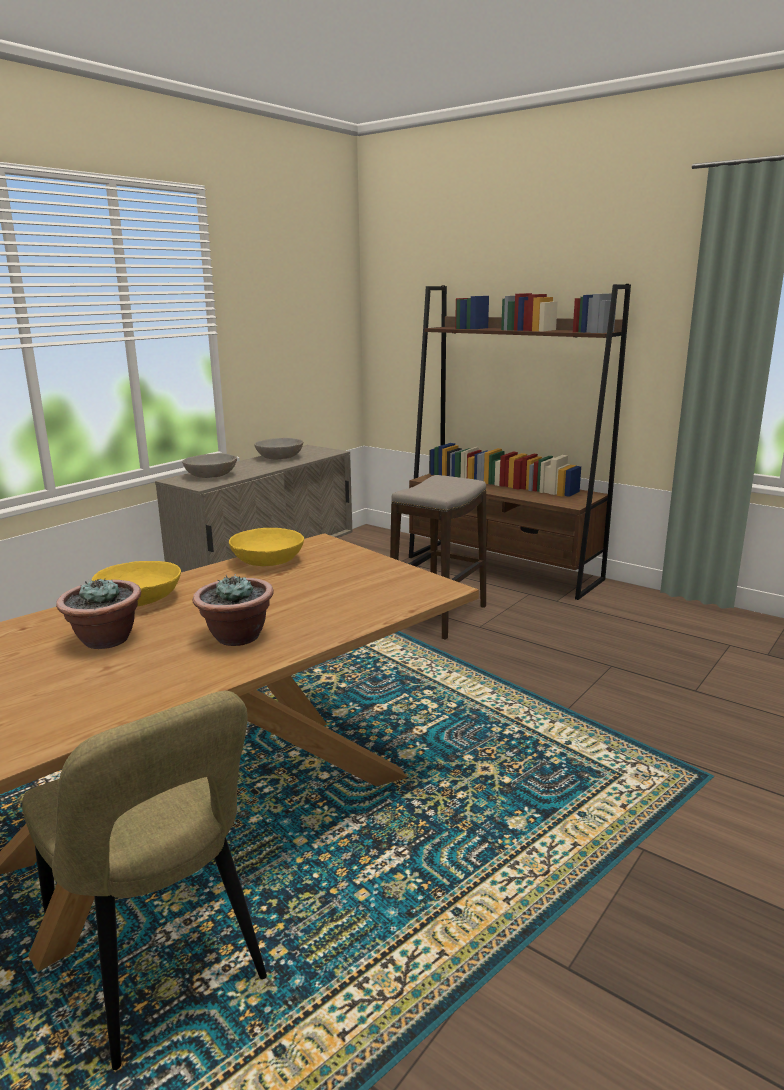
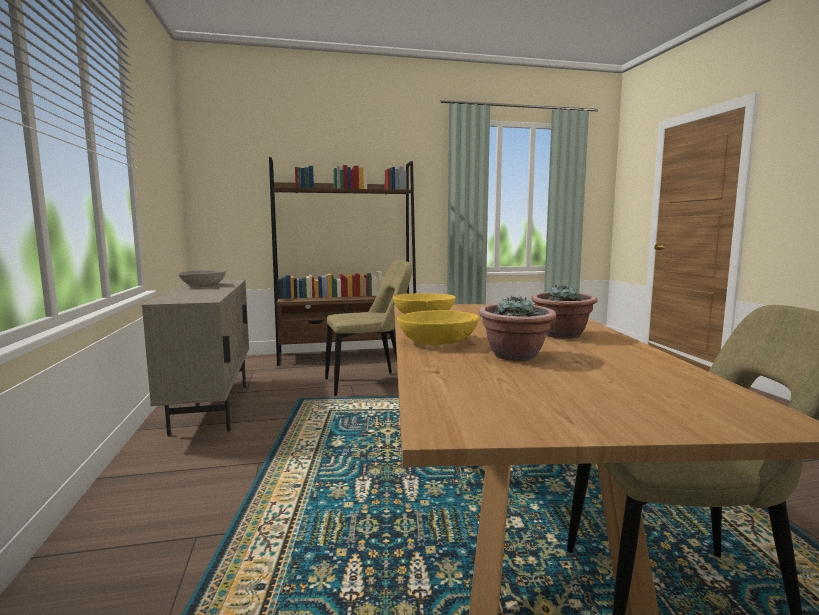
camera: 50 degrees left, 10 degrees down
grey bowl [182,453,237,478] -> none
stool [390,475,486,640] -> beige chair [325,260,412,396]

